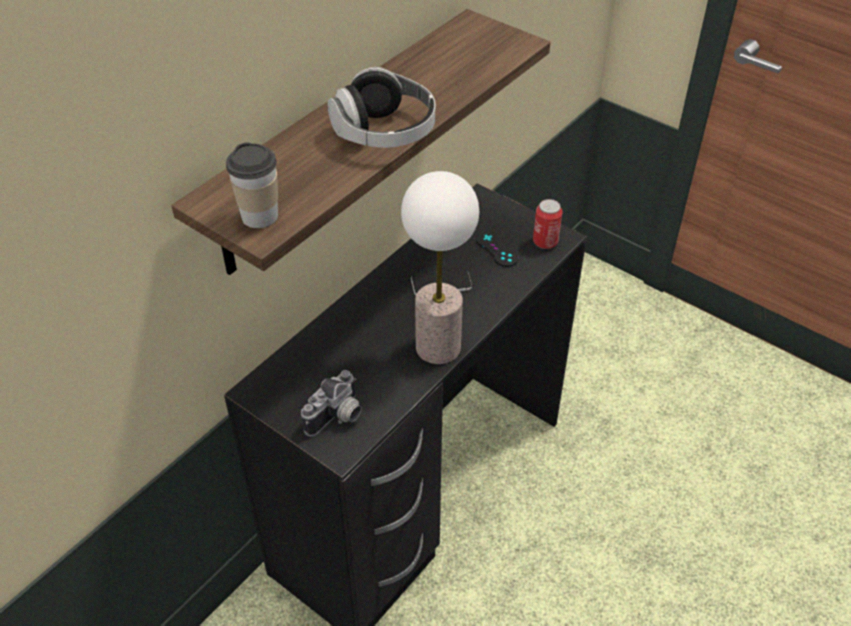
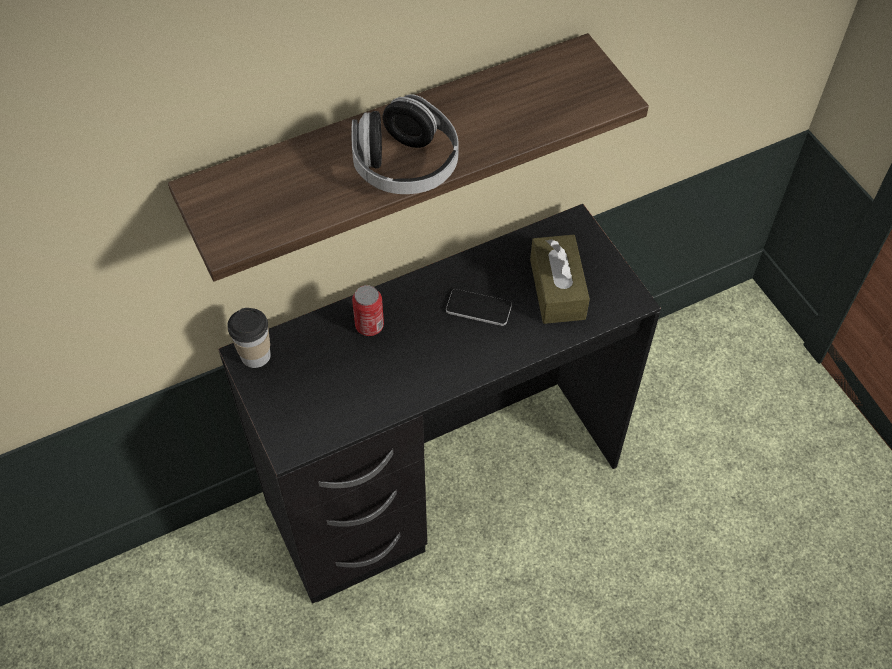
camera: 25 degrees right, 10 degrees up
cup [226,142,278,228] -> cup moved to [227,308,271,368]
camera [301,370,362,437] -> none
table lamp [401,171,479,364] -> none
black game controller [476,231,519,267] -> brown tissue box [530,235,590,324]
can [533,199,563,249] -> can moved to [352,285,384,336]

